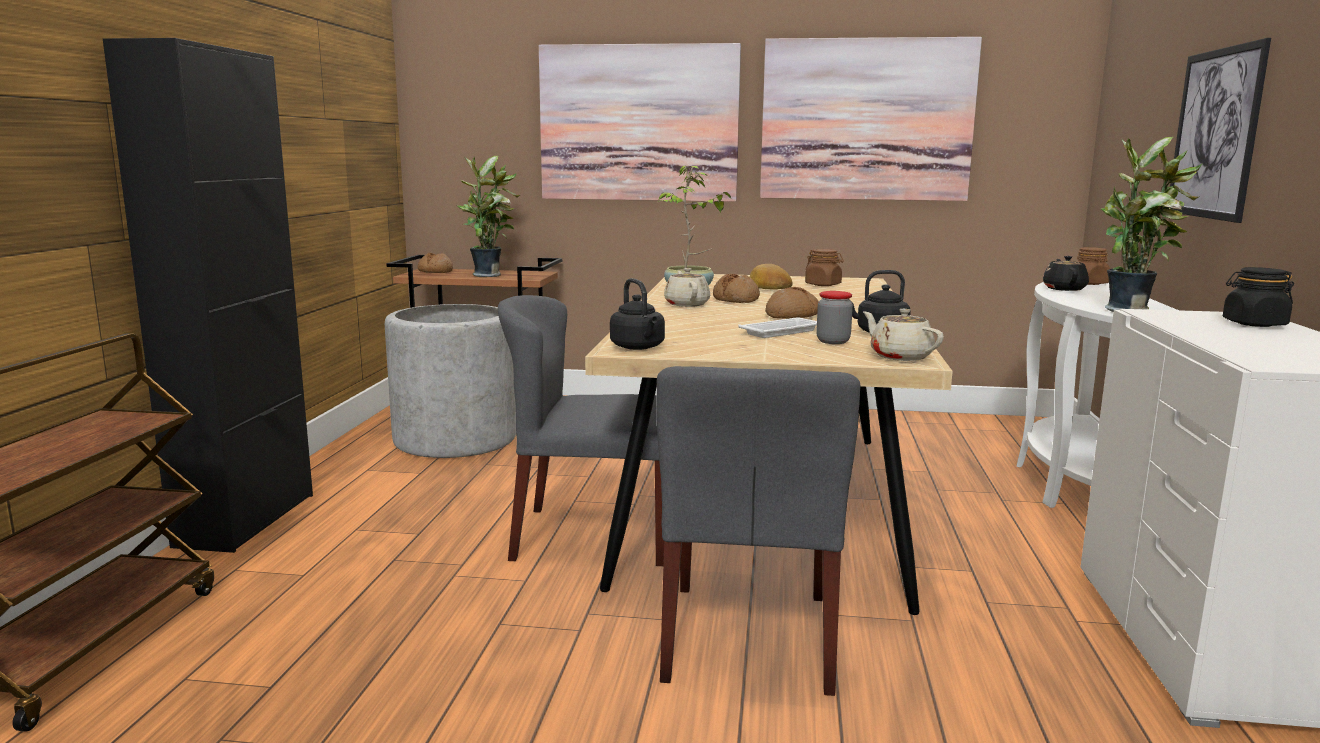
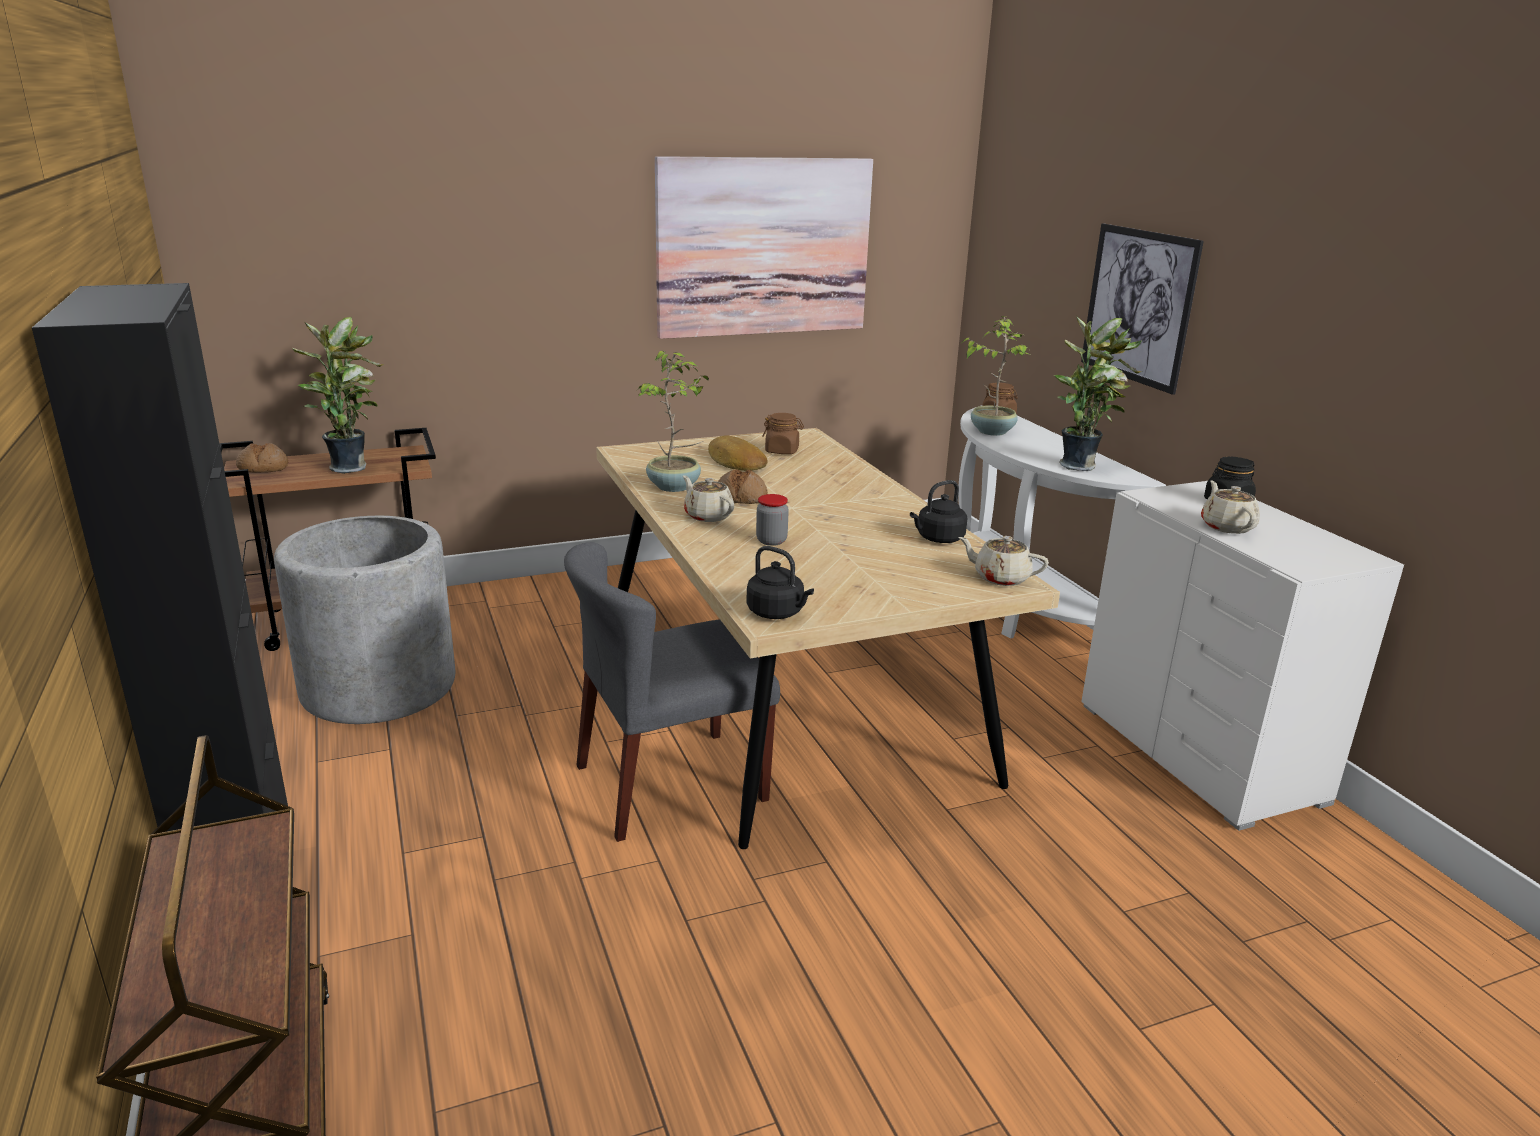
camera: 30 degrees left, 10 degrees up
picture [539,43,741,202] -> none
grey chair [657,366,860,696] -> none
white tray [738,318,817,338] -> none
bread [765,287,819,319] -> none
jar [816,291,853,344] -> jar moved to [756,494,789,546]
black teapot [1043,256,1089,291] -> potted plant [962,316,1030,436]
none -> beige teapot [1201,480,1260,534]

